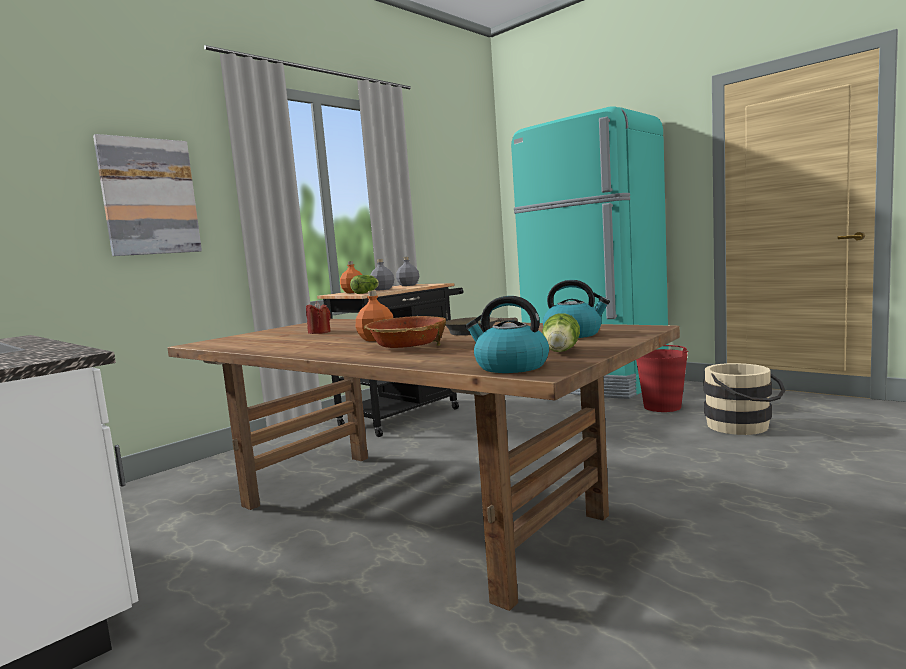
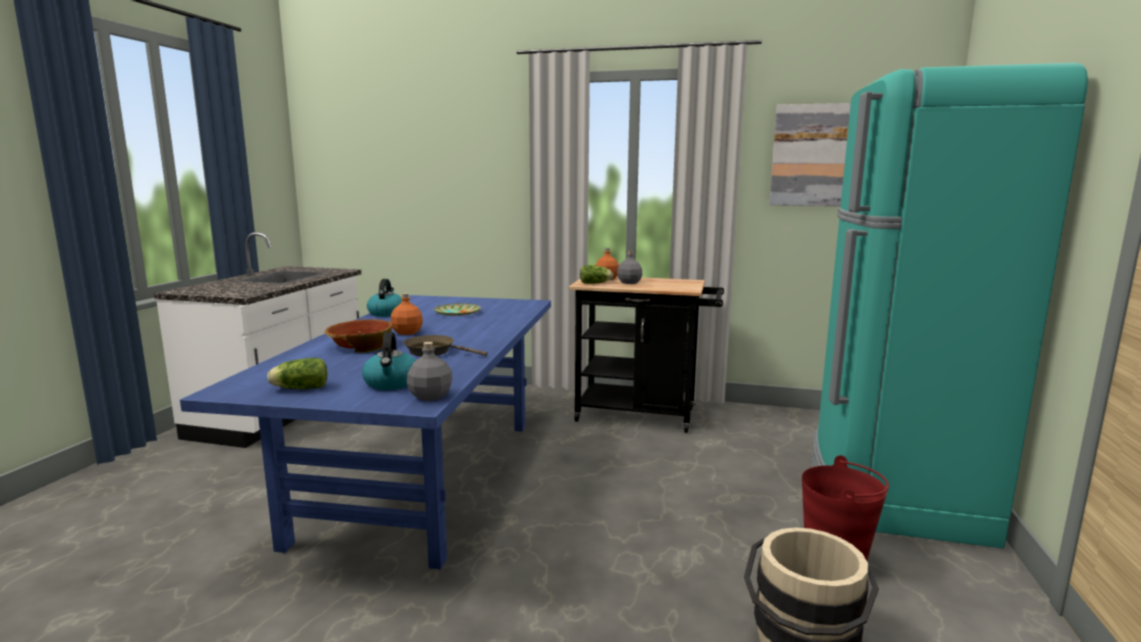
camera: 60 degrees right, 5 degrees up
picture [93,134,202,256] -> picture moved to [769,103,851,206]
brown dining table [167,319,680,611] -> blue dining table [180,295,551,570]
red candle [306,301,331,334] -> plate [434,303,481,316]
grey bottle [396,257,419,286] -> grey bottle moved to [407,342,453,401]
kettle [465,296,549,373] -> kettle moved to [367,279,402,317]

